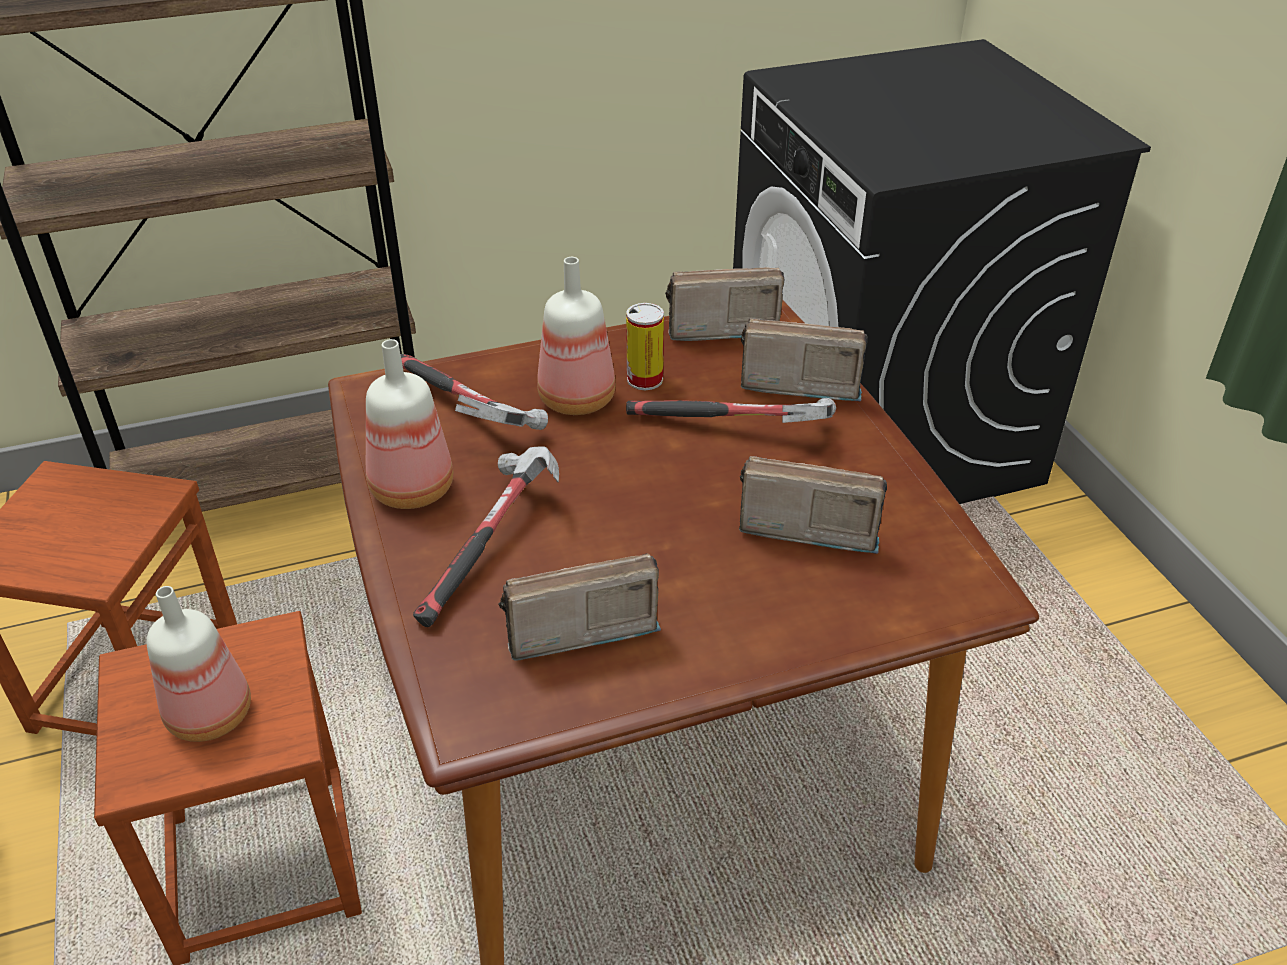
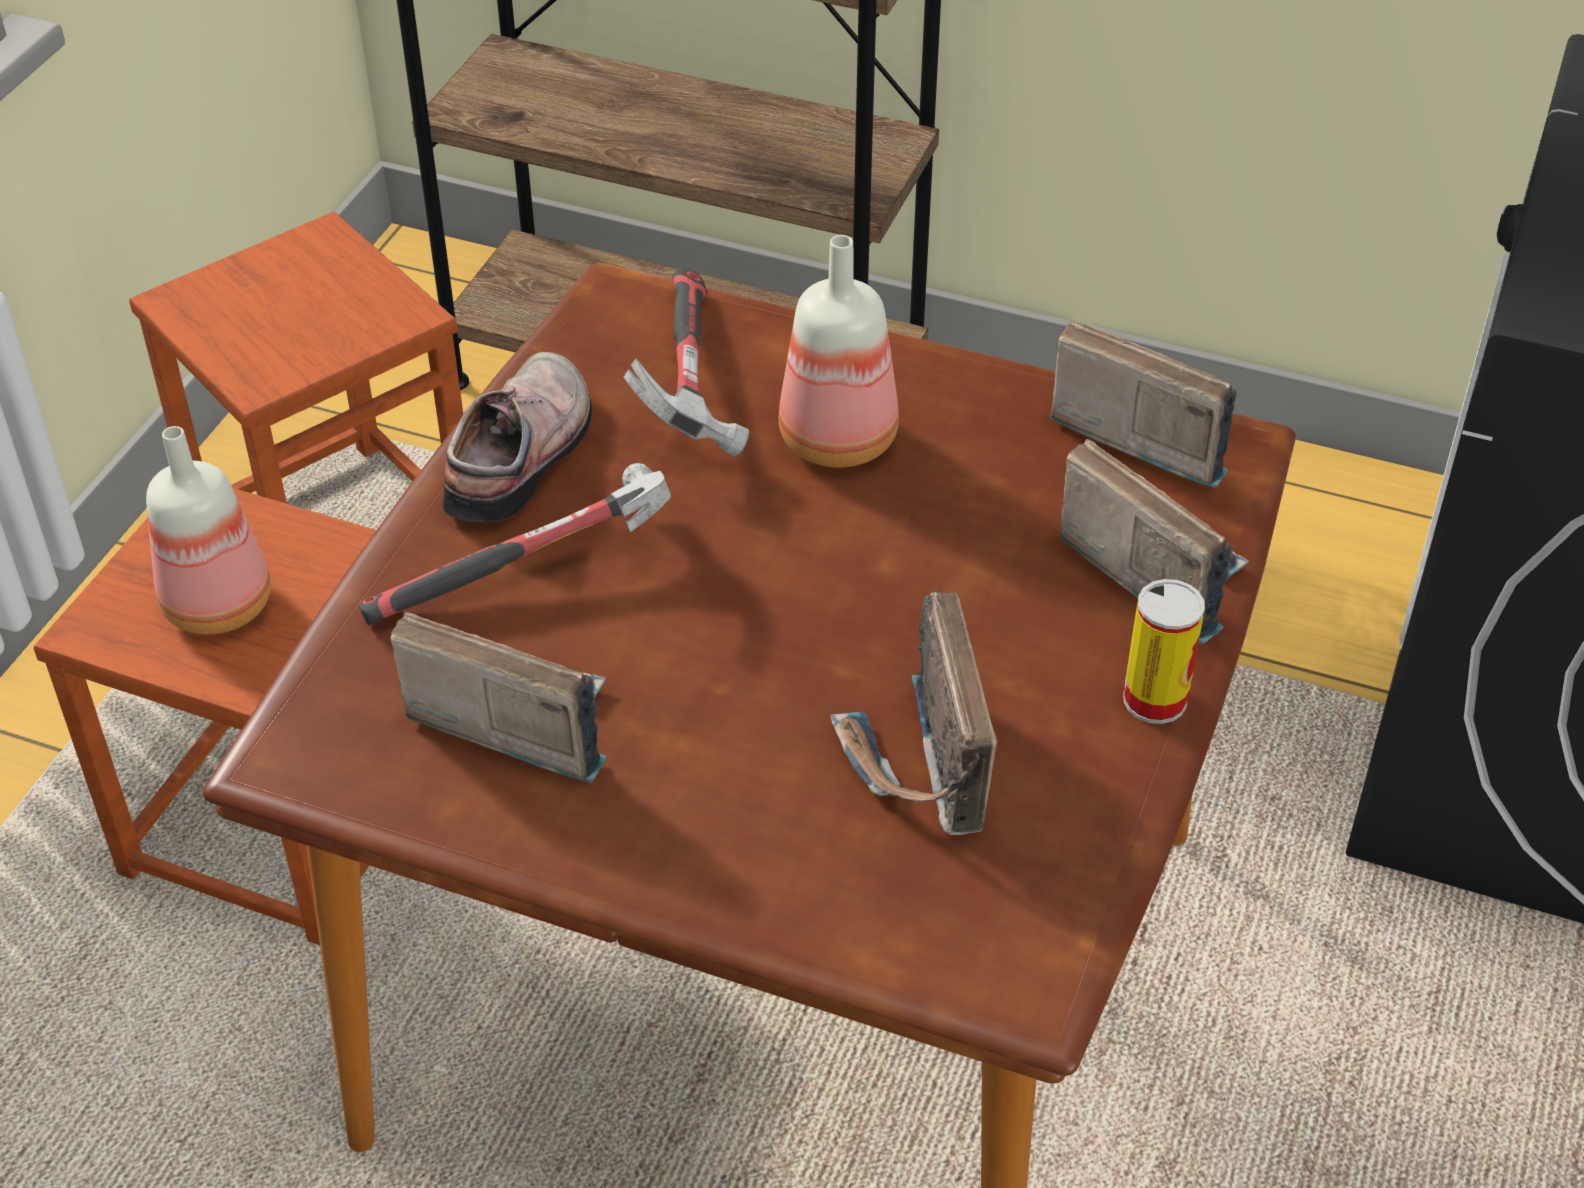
camera: 40 degrees right, 5 degrees up
bottle [366,339,453,509] -> shoe [442,352,592,522]
can [626,303,664,390] -> can moved to [1123,579,1205,724]
hammer [626,398,836,423] -> none
radio [739,456,887,554] -> radio turned 150 degrees counterclockwise [830,591,997,835]

